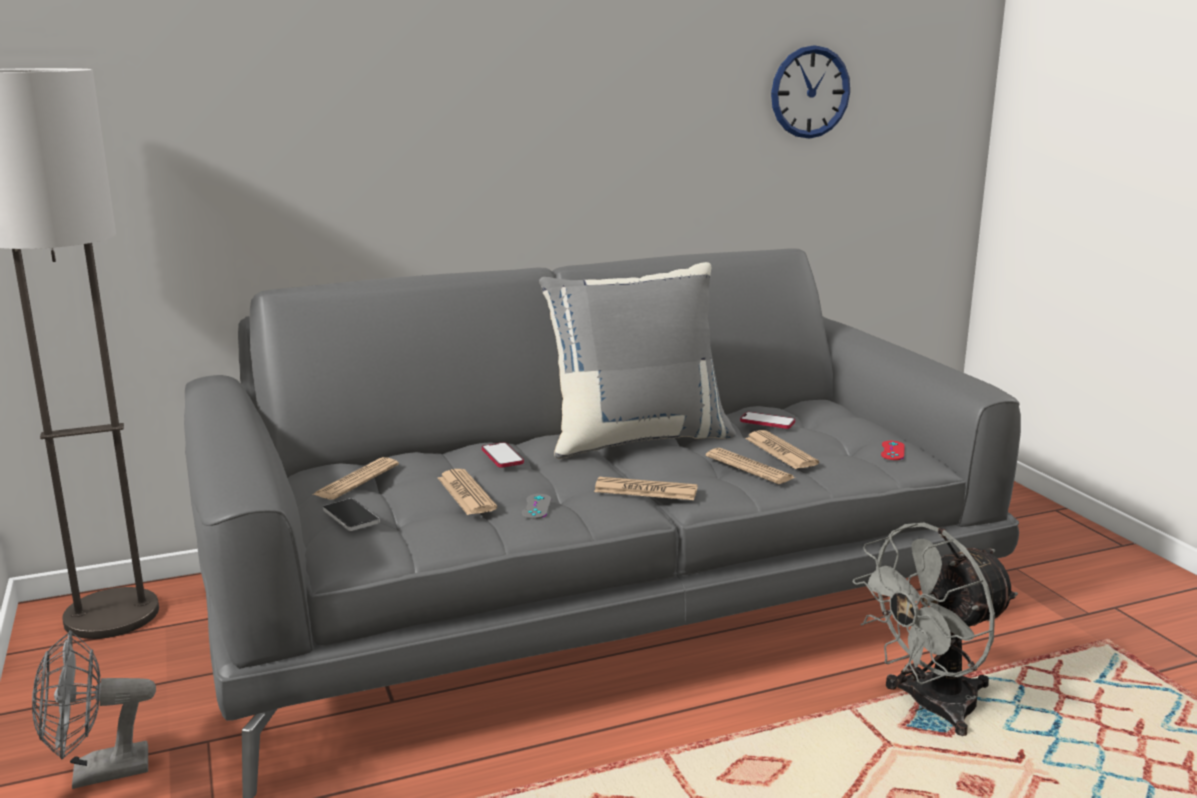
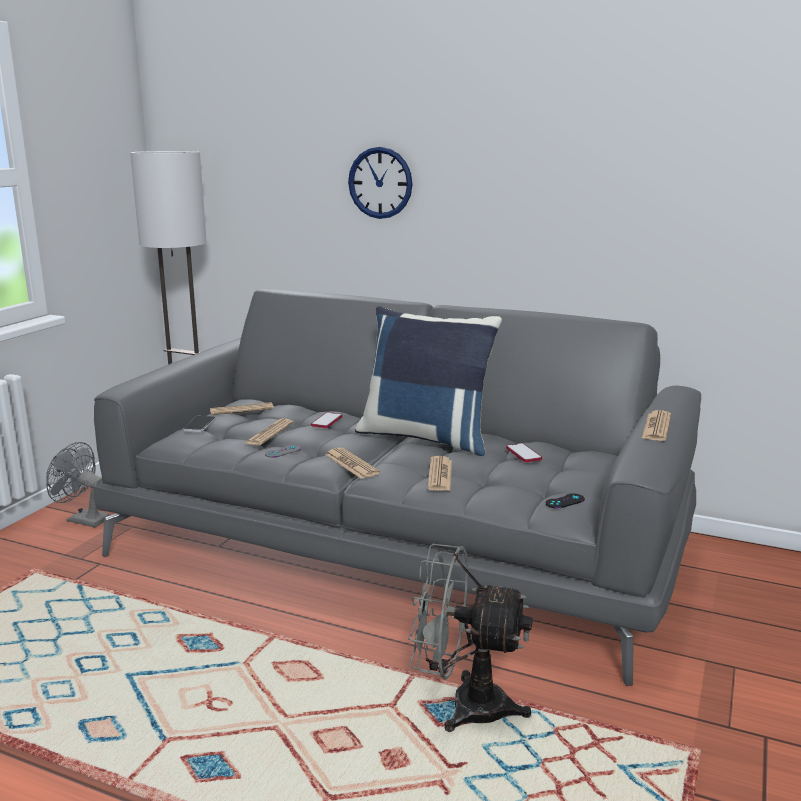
camera: 45 degrees right, 0 degrees up
grey pillow [539,262,736,459] -> blue pillow [355,306,502,456]
newspaper [745,430,819,469] -> newspaper moved to [642,410,671,441]
wall clock [771,45,850,139] -> wall clock moved to [348,147,413,219]
red game controller [881,441,905,460] -> black game controller [546,494,585,509]

